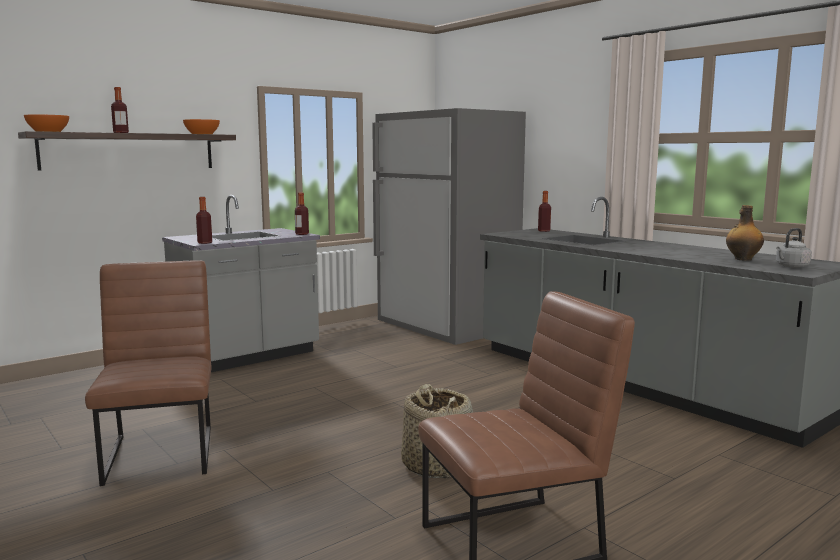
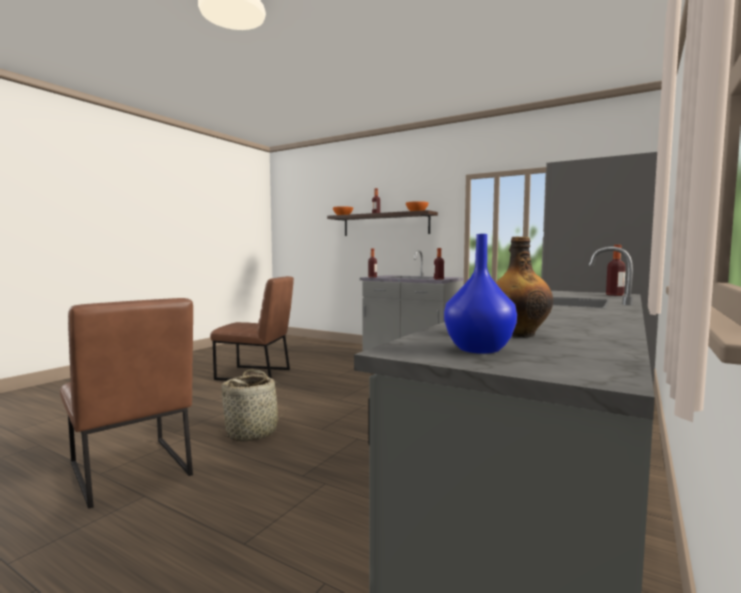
camera: 70 degrees right, 5 degrees down
brown chair [85,260,212,486] -> brown chair turned 45 degrees clockwise [210,276,294,381]
grey kettle [776,228,812,268] -> blue vase [444,234,517,354]

